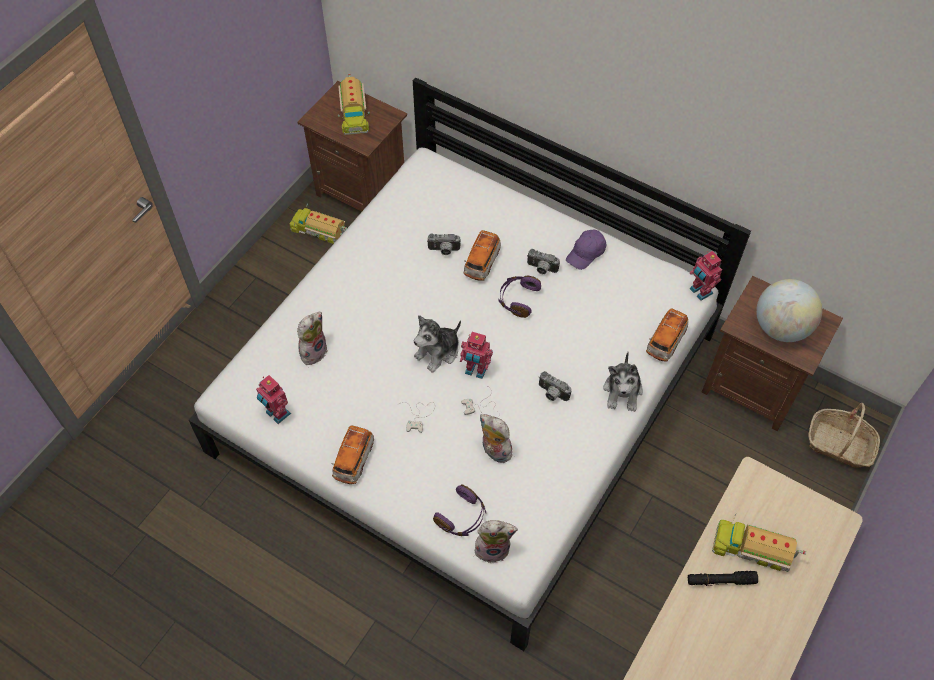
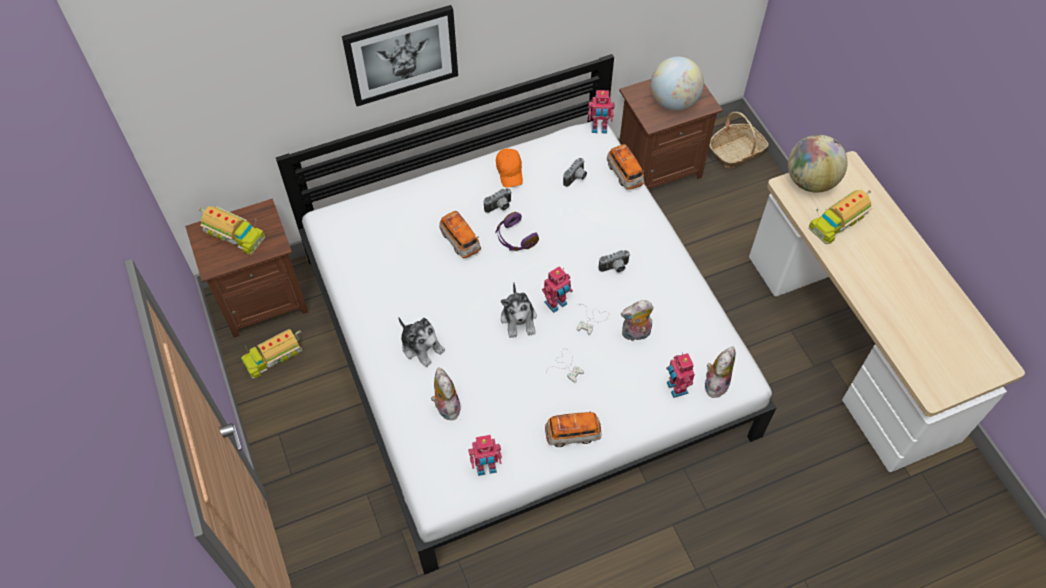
camera: 55 degrees left, 0 degrees up
toy car [332,425,374,484] -> toy car turned 60 degrees counterclockwise [545,411,602,447]
camera [427,233,461,255] -> camera moved to [563,158,587,187]
purple headphones [433,485,486,536] -> toy robot [666,352,695,398]
purple cap [566,230,606,270] -> orange cap [496,148,523,188]
plush toy [603,352,643,412] -> plush toy moved to [398,317,445,367]
black flashlight [688,571,758,586] -> none
none -> picture [342,5,458,106]
none -> globe [788,135,847,193]

